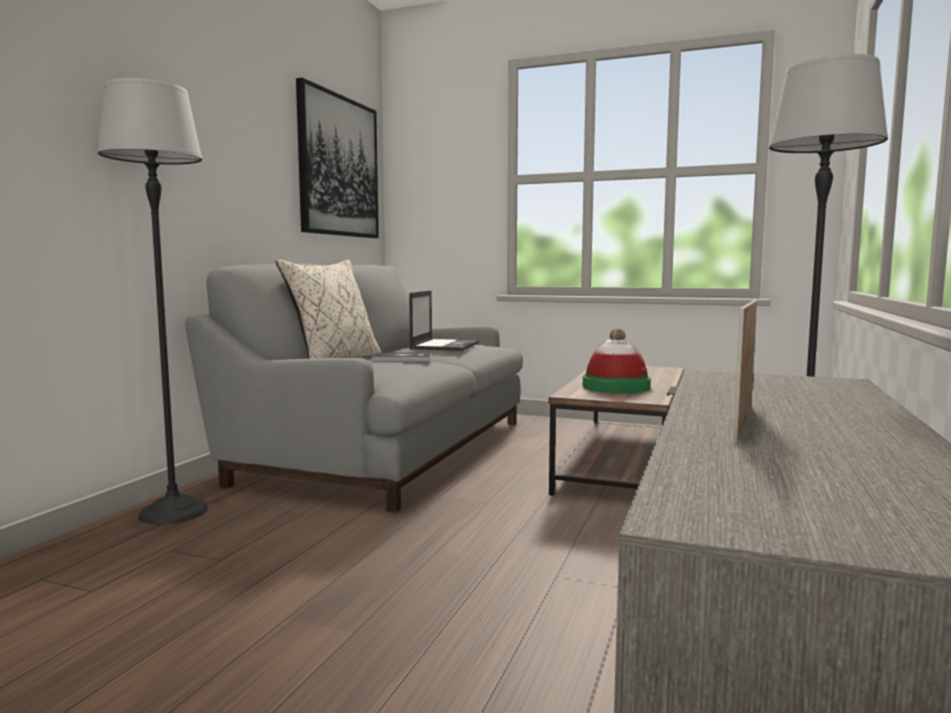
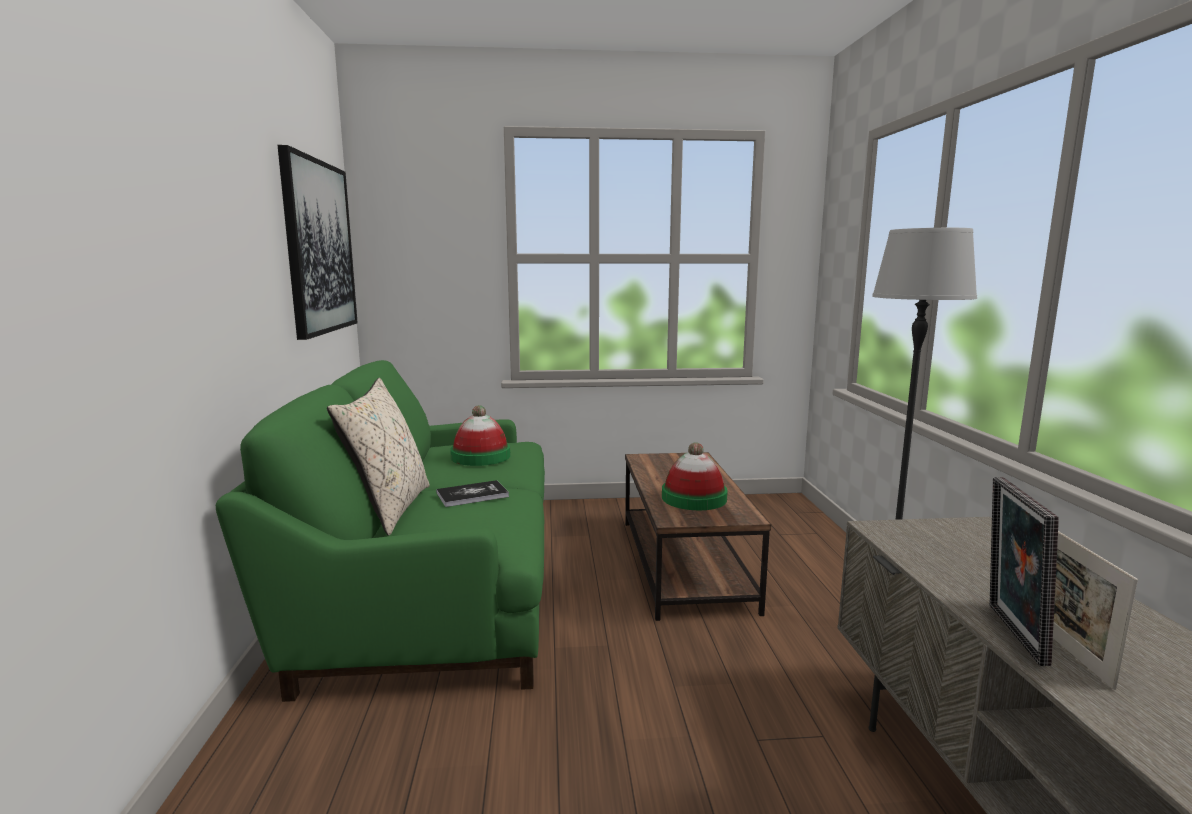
camera: 25 degrees left, 5 degrees up
floor lamp [97,78,208,524] -> none
grey sofa [185,263,523,513] -> green sofa [216,360,545,702]
laptop [409,291,479,351] -> hat [450,405,510,466]
none -> picture frame [989,477,1059,666]

